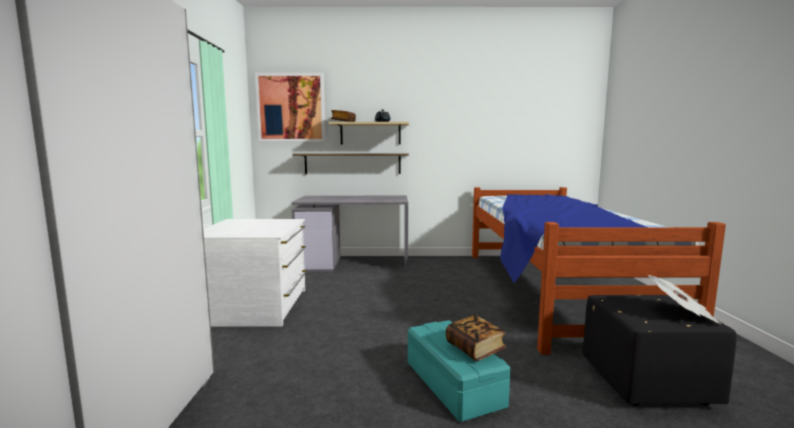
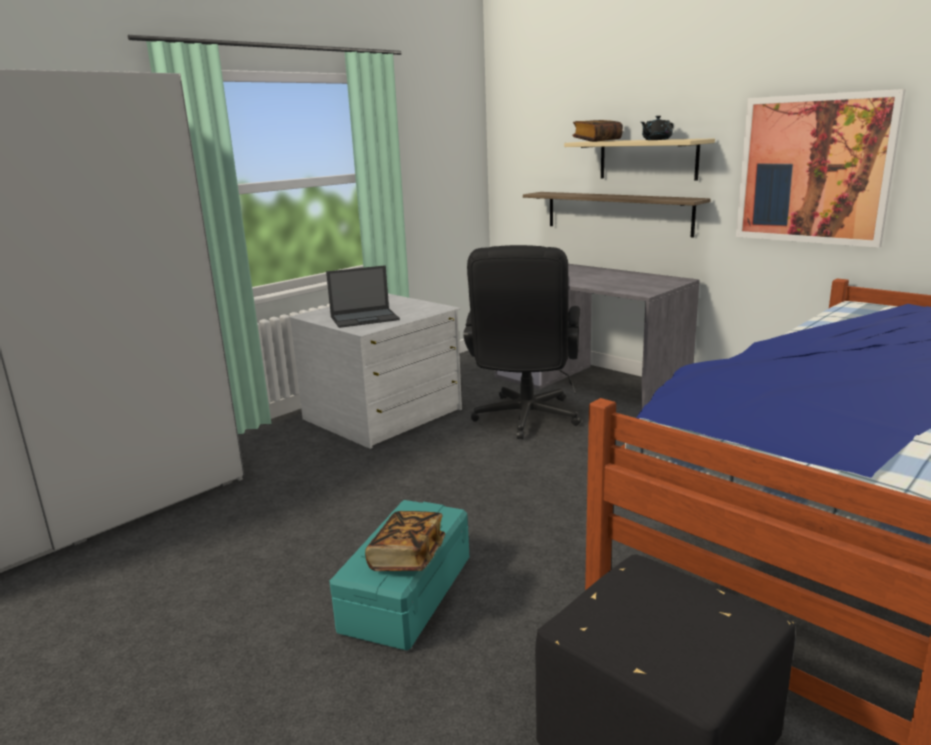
camera: 45 degrees right, 10 degrees up
picture [255,73,325,142] -> picture moved to [736,89,906,248]
newspaper [648,275,721,324] -> none
none -> laptop [326,265,400,328]
none -> black office chair [463,245,581,439]

